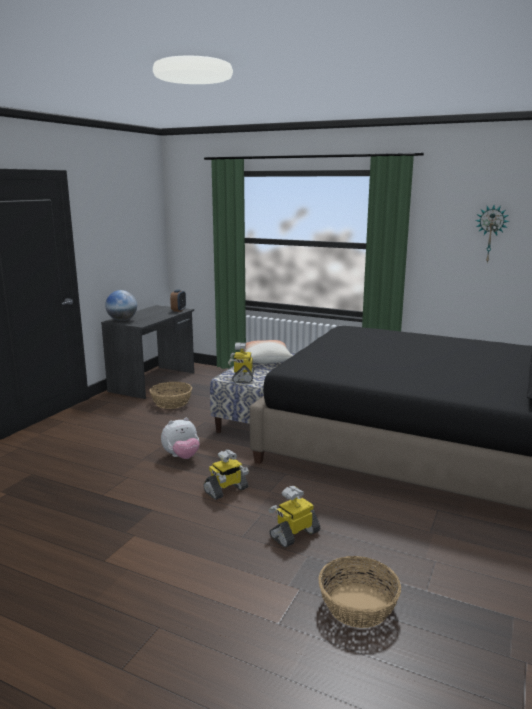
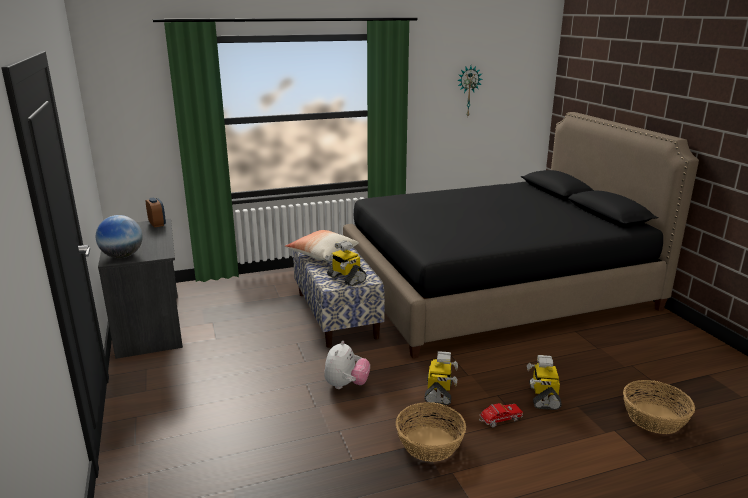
camera: 45 degrees left, 5 degrees up
basket [150,382,192,409] -> basket moved to [396,402,466,462]
none -> toy truck [479,403,523,427]

